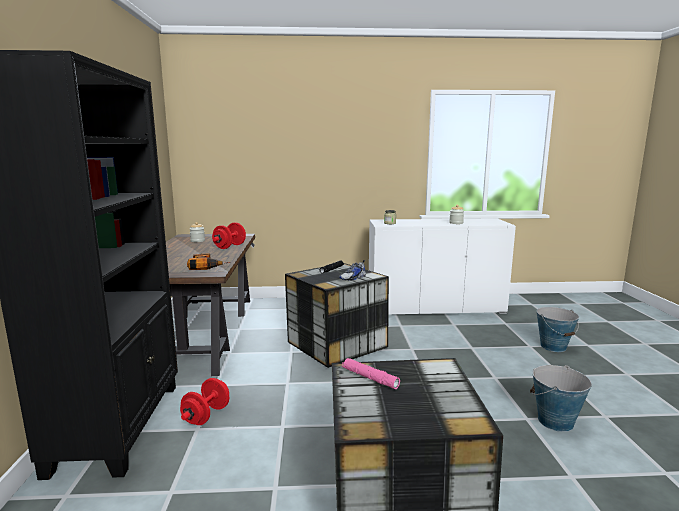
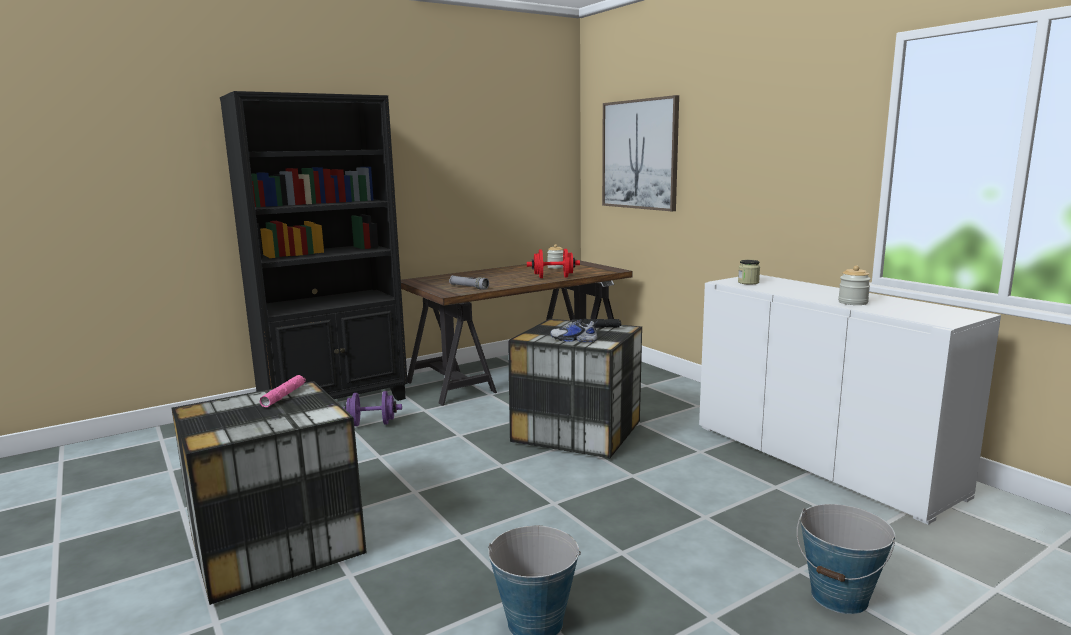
camera: 60 degrees right, 0 degrees up
red dumbbell [180,378,229,425] -> purple dumbbell [343,391,402,426]
power drill [187,253,230,270] -> grey flashlight [449,275,489,290]
none -> picture [602,95,679,211]

